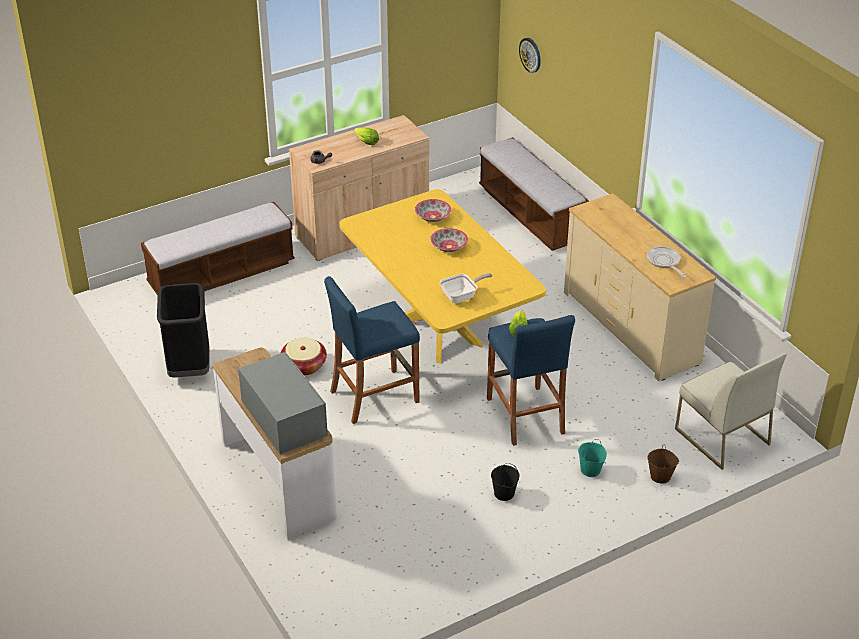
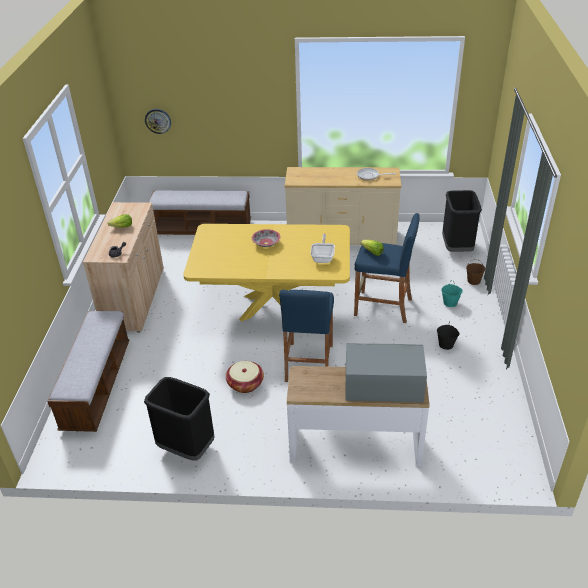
camera: 55 degrees left, 0 degrees up
bowl [415,199,451,222] -> none
white chair [675,353,787,470] -> black trash can [442,190,482,252]

